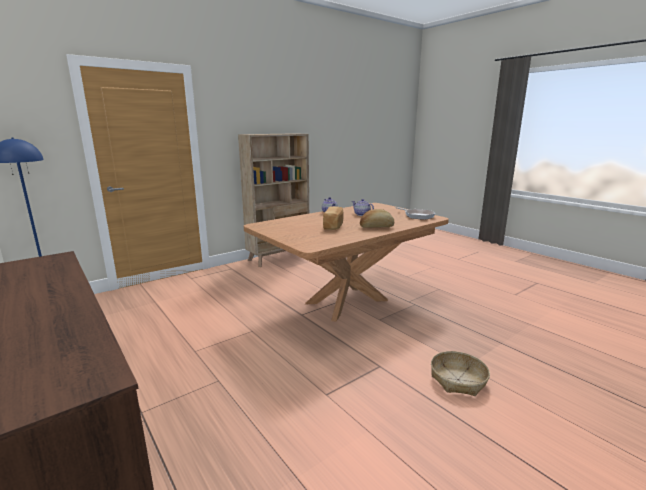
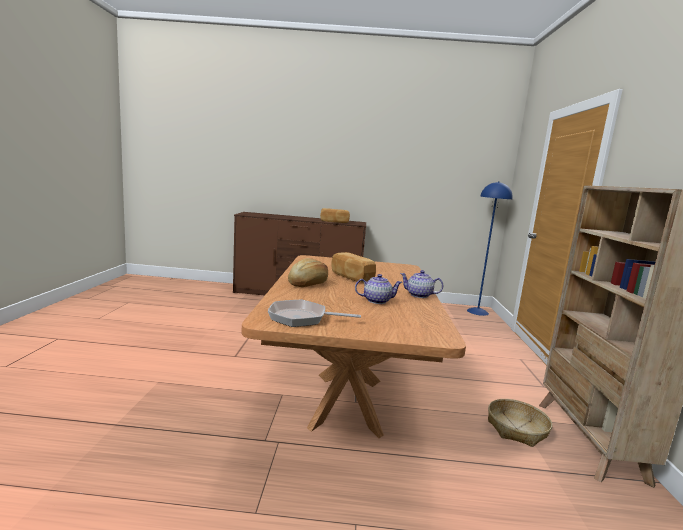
camera: 130 degrees right, 5 degrees down
basket [431,351,490,396] -> basket moved to [488,399,552,447]
none -> bread [320,208,350,223]

